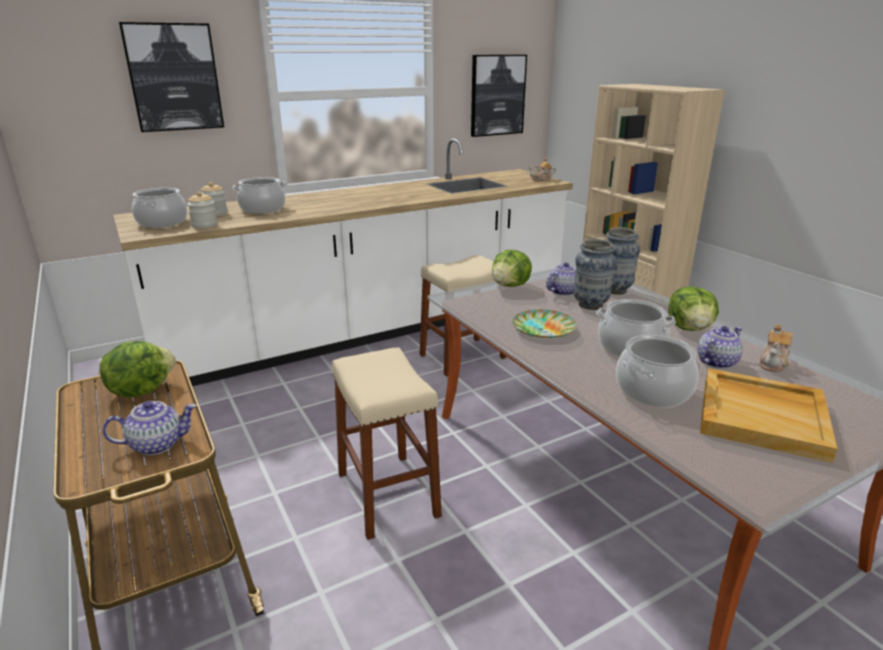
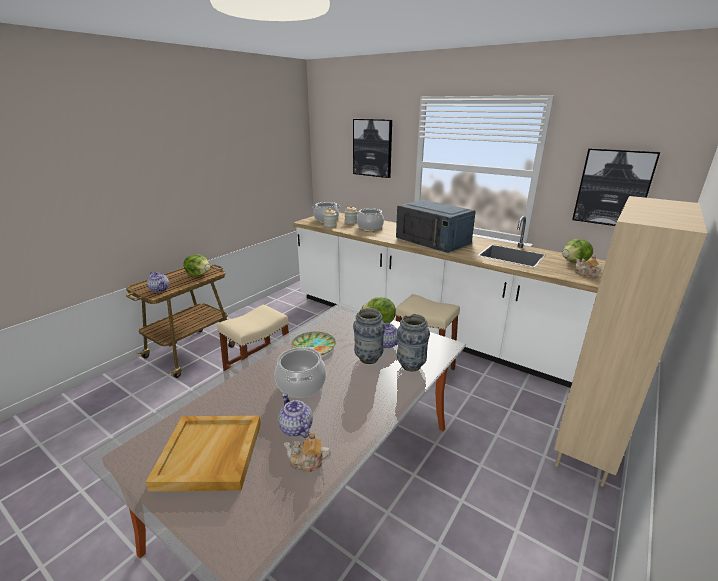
camera: 65 degrees right, 0 degrees up
cooking pot [616,335,699,407] -> none
lettuce [669,286,719,331] -> lettuce moved to [562,239,593,263]
teapot [697,326,743,369] -> teapot turned 150 degrees counterclockwise [278,394,313,438]
none -> blue microwave [396,200,476,253]

